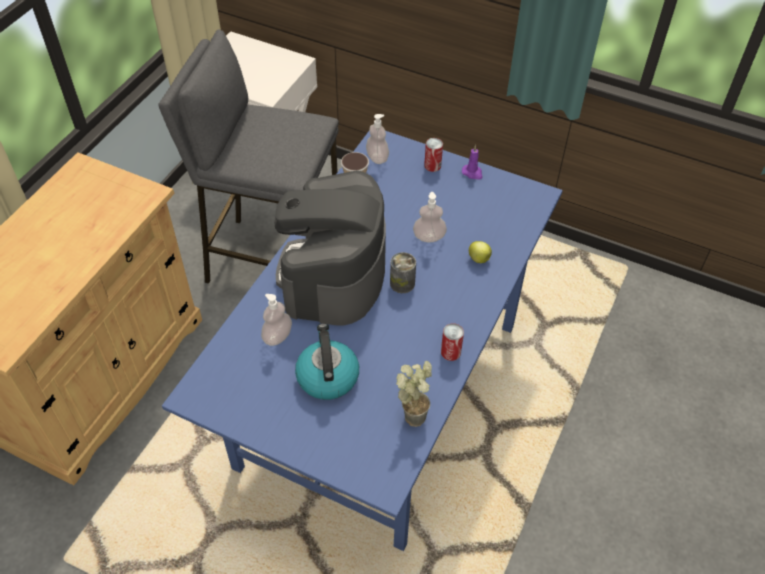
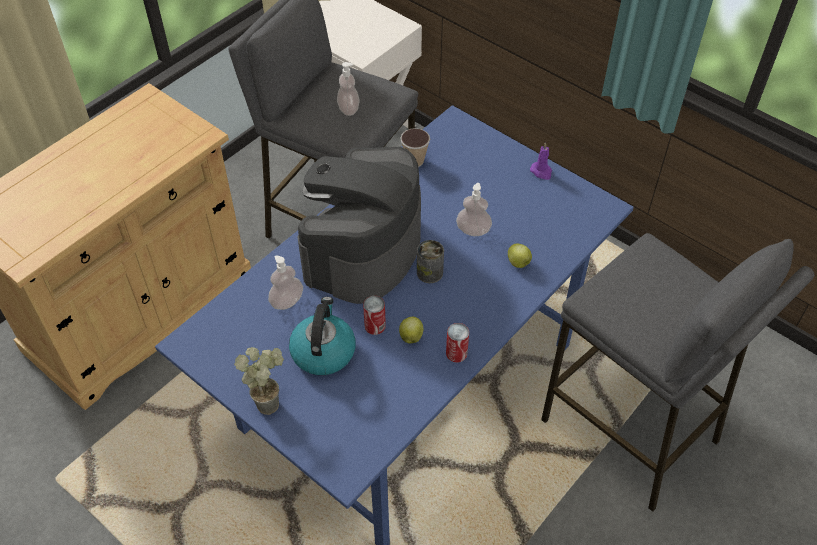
camera: 15 degrees right, 0 degrees up
soap dispenser [366,114,389,164] -> soap dispenser moved to [337,62,360,116]
potted plant [396,361,432,427] -> potted plant moved to [234,347,284,415]
can [424,138,443,172] -> can moved to [363,296,386,335]
none -> apple [399,317,424,344]
none -> grey stool [541,233,815,512]

